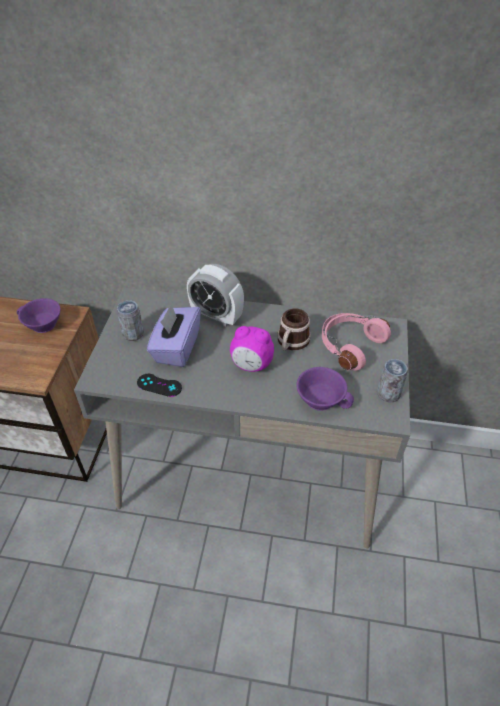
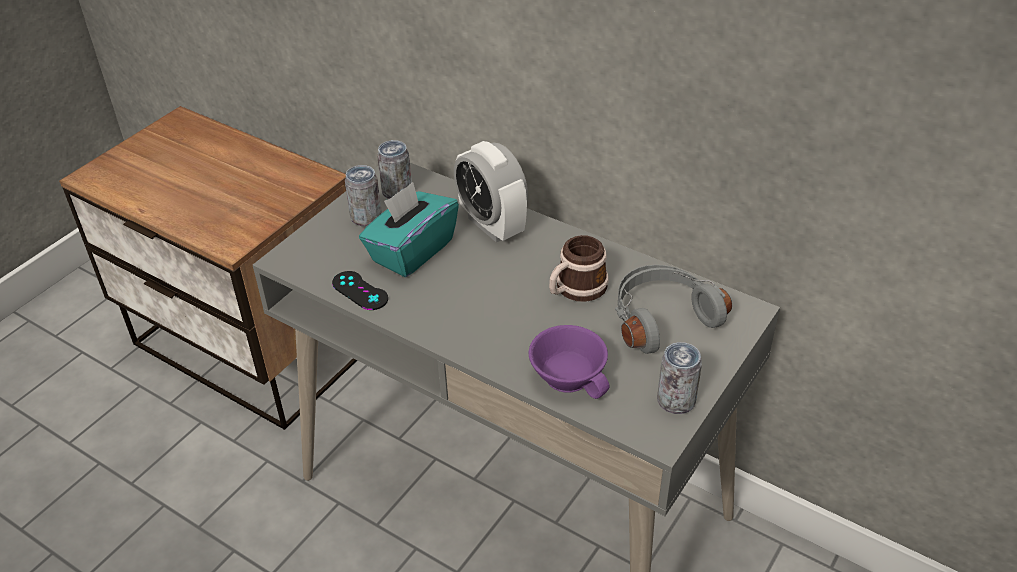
camera: 25 degrees right, 5 degrees down
purple cup [17,298,61,333] -> none
purple tissue box [147,304,201,367] -> turquoise tissue box [359,182,459,277]
alarm clock [230,326,274,372] -> none
pink headphones [322,313,391,371] -> grey headphones [615,265,732,354]
none -> can [377,140,412,199]

